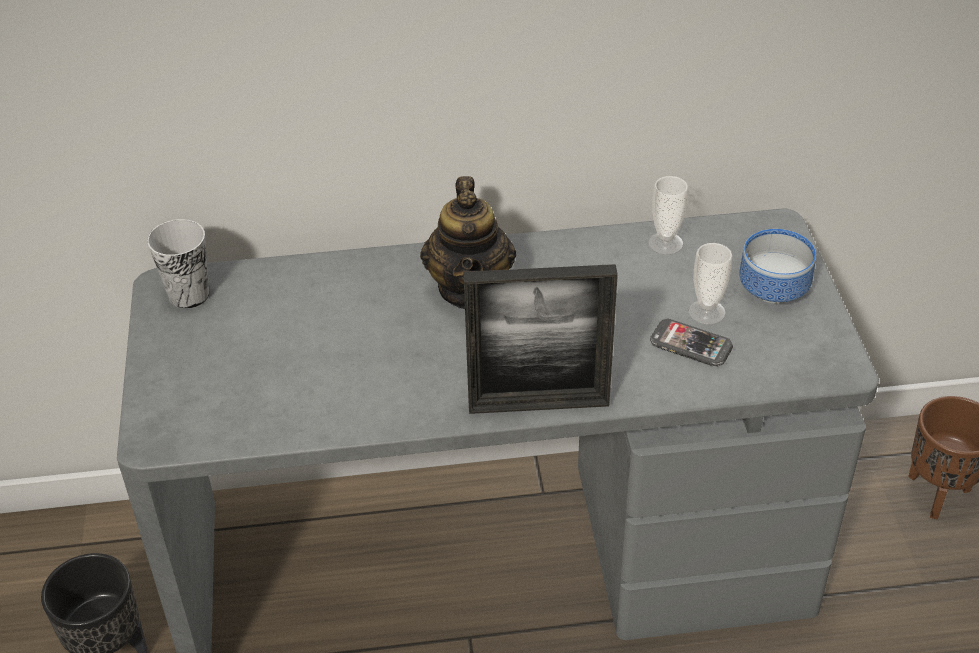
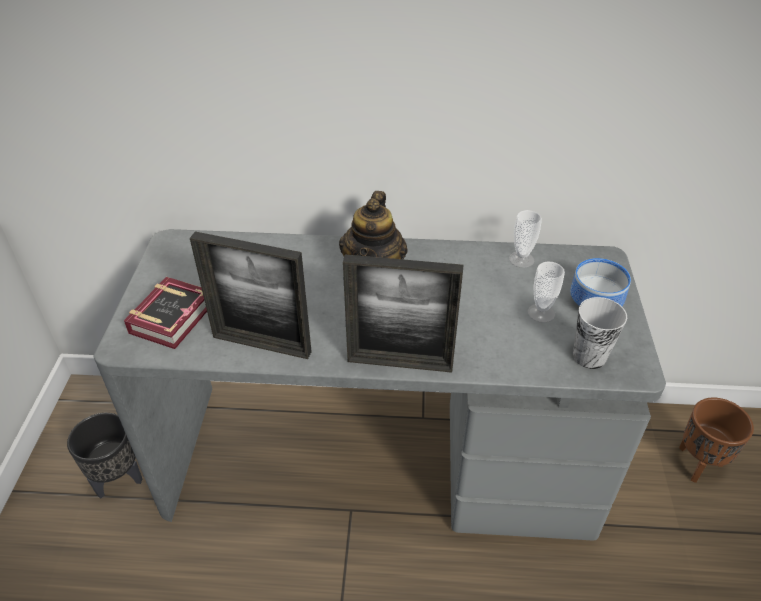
camera: 10 degrees right, 0 degrees up
cup [147,219,209,309] -> cup moved to [573,297,627,369]
phone [650,319,733,367] -> none
none -> book [124,277,207,349]
none -> picture frame [190,231,312,359]

